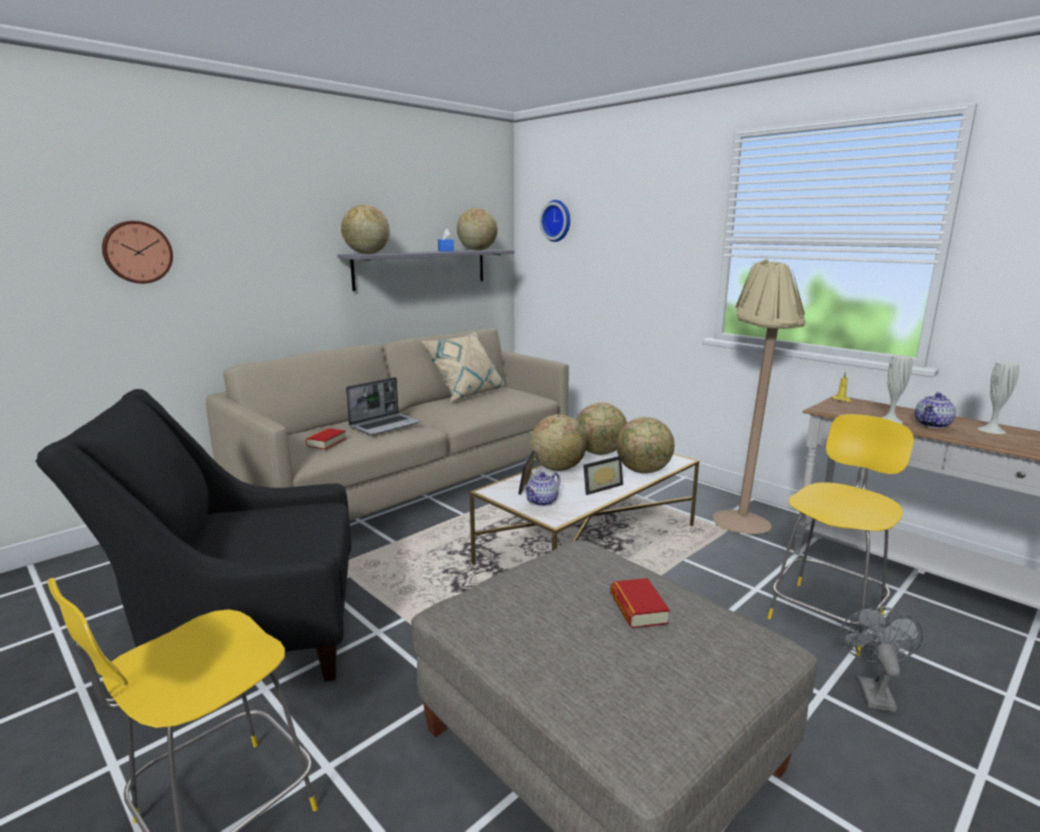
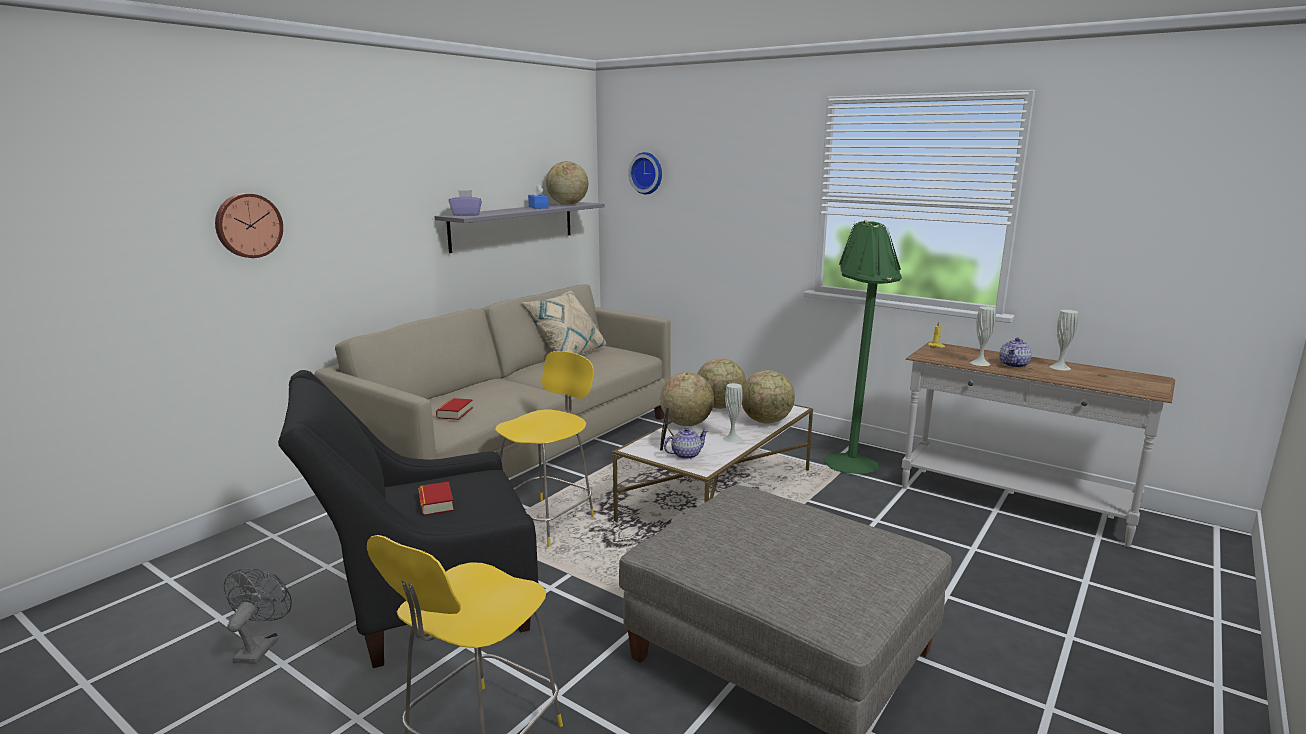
camera: 10 degrees left, 0 degrees up
globe [341,205,390,254] -> purple tissue box [449,190,482,216]
laptop [346,377,421,435] -> none
teapot [524,472,560,506] -> teapot turned 150 degrees counterclockwise [664,427,708,459]
picture frame [583,456,623,495] -> white vase [723,383,743,442]
book [610,578,670,628] -> book moved to [418,482,454,516]
beige floor lamp [713,259,806,534] -> green floor lamp [824,220,902,474]
yellow stool [767,414,914,655] -> yellow stool moved to [495,351,594,547]
grey fan [840,607,923,712] -> grey fan moved to [224,568,292,664]

